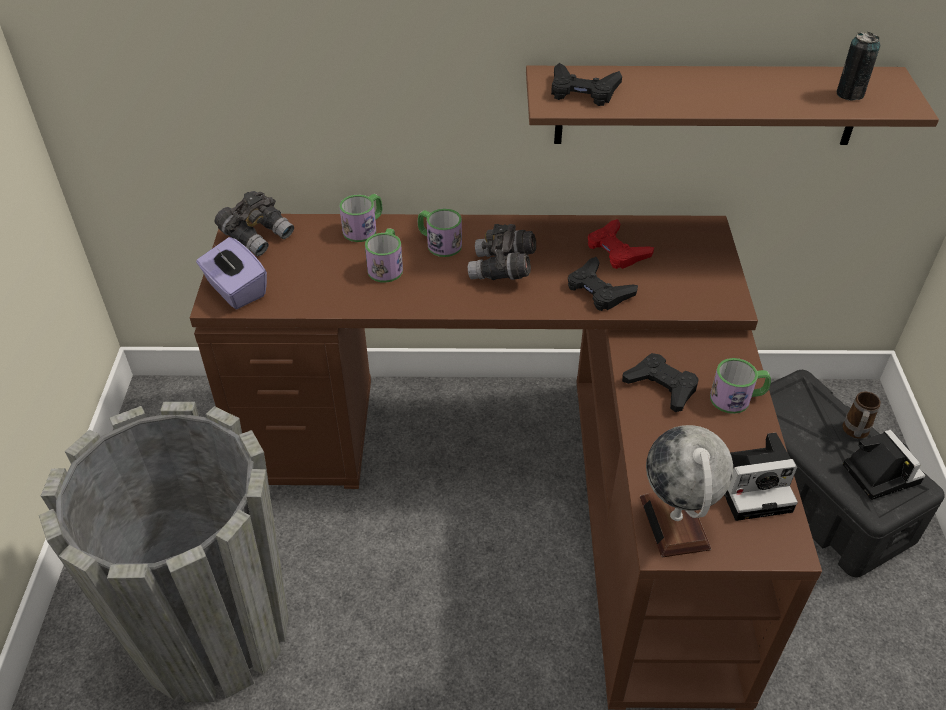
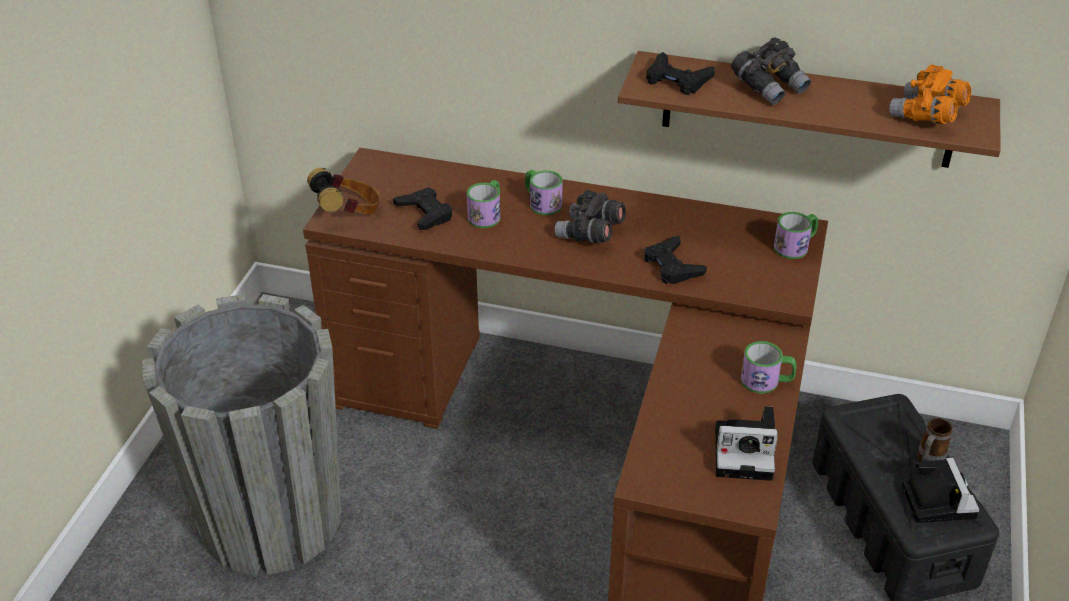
camera: 15 degrees right, 5 degrees down
purple tissue box [196,237,267,309] -> headphones [307,168,380,215]
grey binoculars [215,191,294,256] -> grey binoculars moved to [731,37,811,105]
mug [339,194,382,242] -> mug moved to [774,212,818,259]
red game controller [588,219,654,269] -> none
black game controller [622,353,699,412] -> black game controller moved to [393,188,452,230]
globe [640,425,733,557] -> none
can [836,32,880,101] -> orange binoculars [890,65,971,124]

